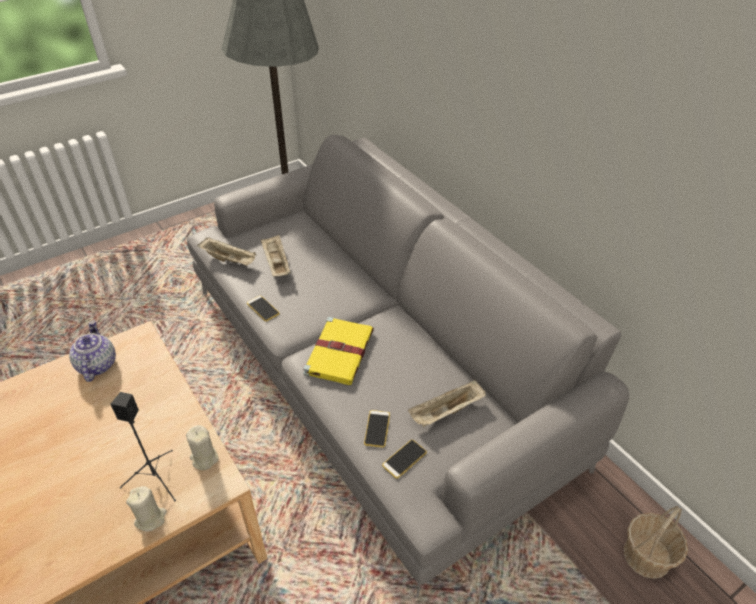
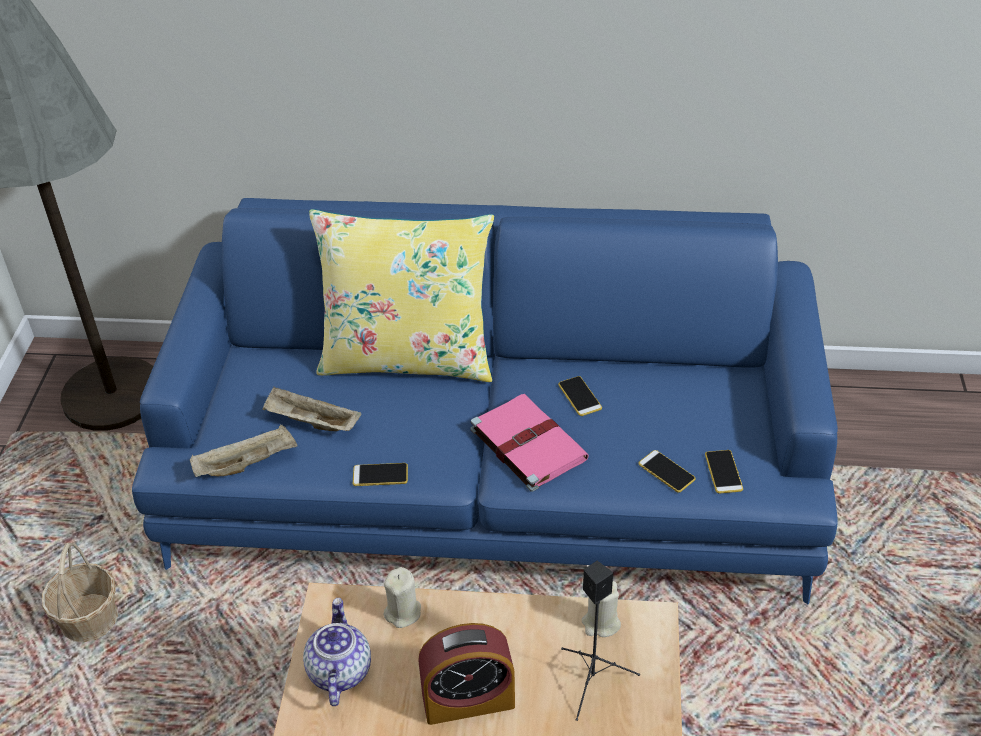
camera: 50 degrees left, 0 degrees up
teapot [69,321,116,382] -> teapot turned 60 degrees clockwise [303,598,371,706]
beige candle [126,486,167,532] -> beige candle moved to [383,567,421,628]
grey sofa [187,135,629,598] -> blue sofa [132,198,838,605]
yellow book [303,317,374,385] -> pink book [470,394,589,492]
beige tray [408,380,486,427] -> none
basket [624,506,688,579] -> basket moved to [42,542,118,642]
none -> yellow pillow [309,209,494,382]
none -> alarm clock [418,623,515,725]
none -> phone [558,376,602,416]

